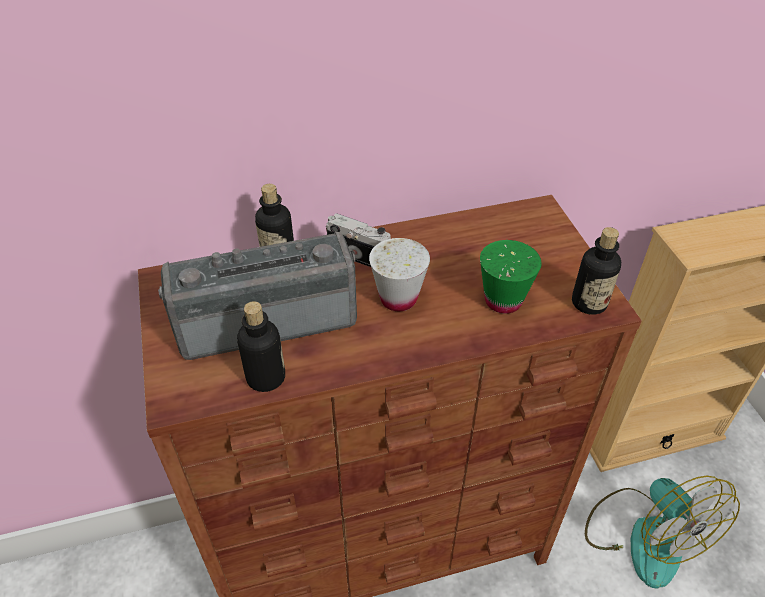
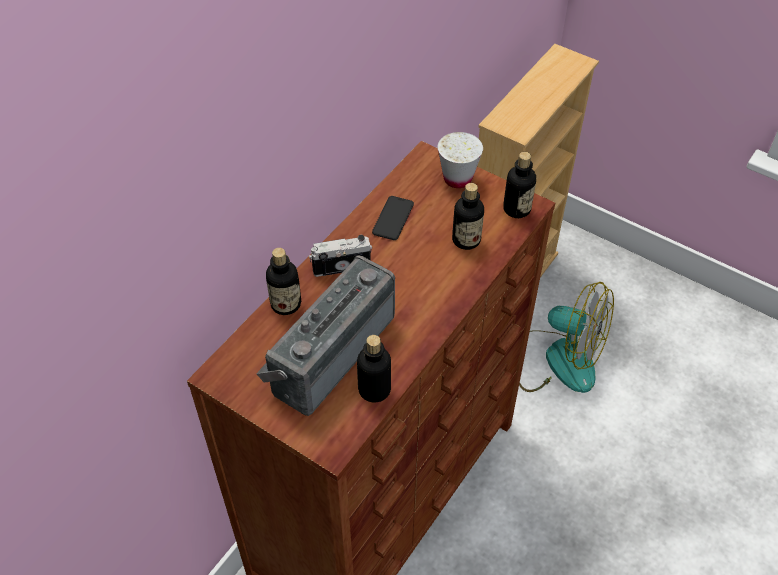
camera: 40 degrees left, 5 degrees up
white cup [369,238,430,311] -> white cup moved to [438,132,483,188]
green cup [480,240,542,314] -> bottle [452,183,484,250]
none -> phone [372,196,414,240]

